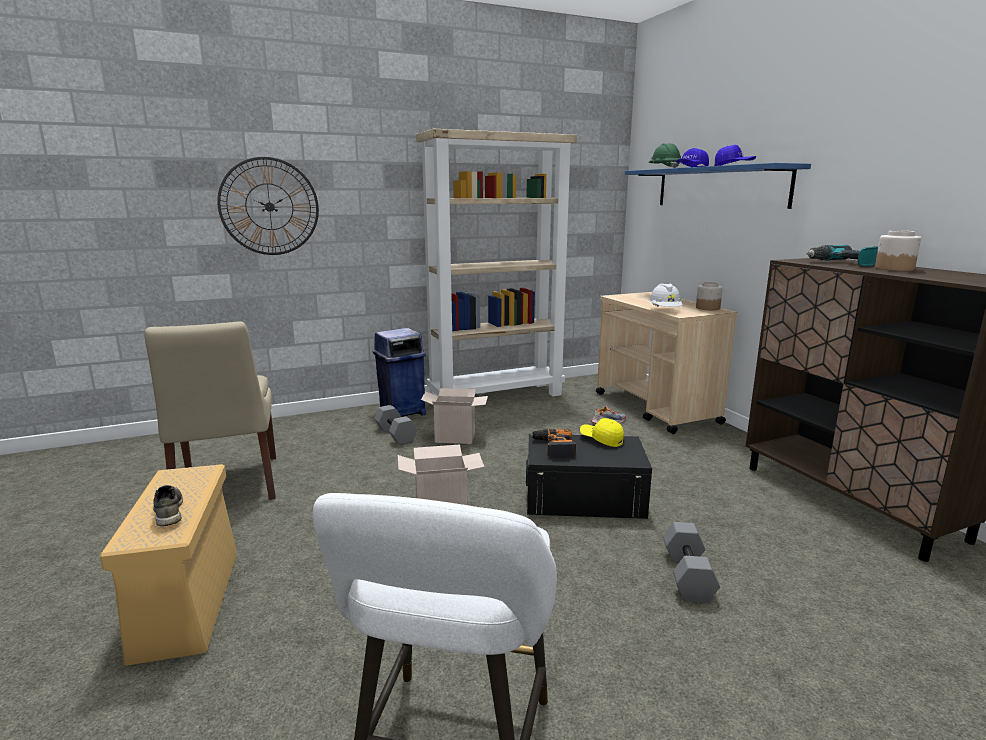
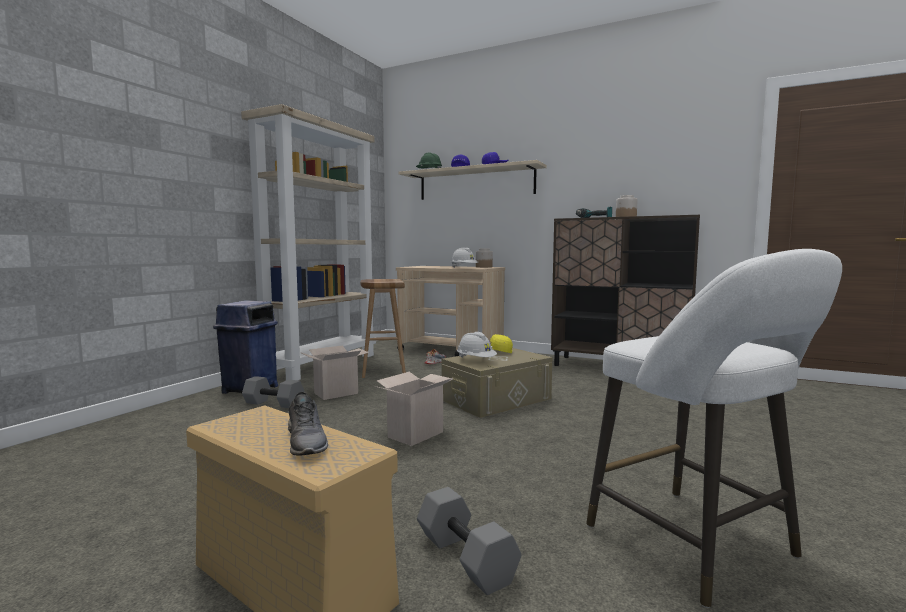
camera: 40 degrees left, 10 degrees down
beige chair [144,321,276,500] -> none
grey shoe [153,485,183,526] -> grey shoe turned 135 degrees counterclockwise [288,392,328,456]
wall clock [217,157,319,255] -> none
black storage box [526,434,652,519] -> beige storage box [442,348,552,418]
power drill [530,429,576,458] -> white hard hat [457,332,497,358]
blue shelf [625,163,811,209] -> beige shelf [399,160,547,200]
grey dumbbell [663,522,720,603] -> grey dumbbell moved to [417,487,522,595]
none -> brown stool [360,279,406,378]

